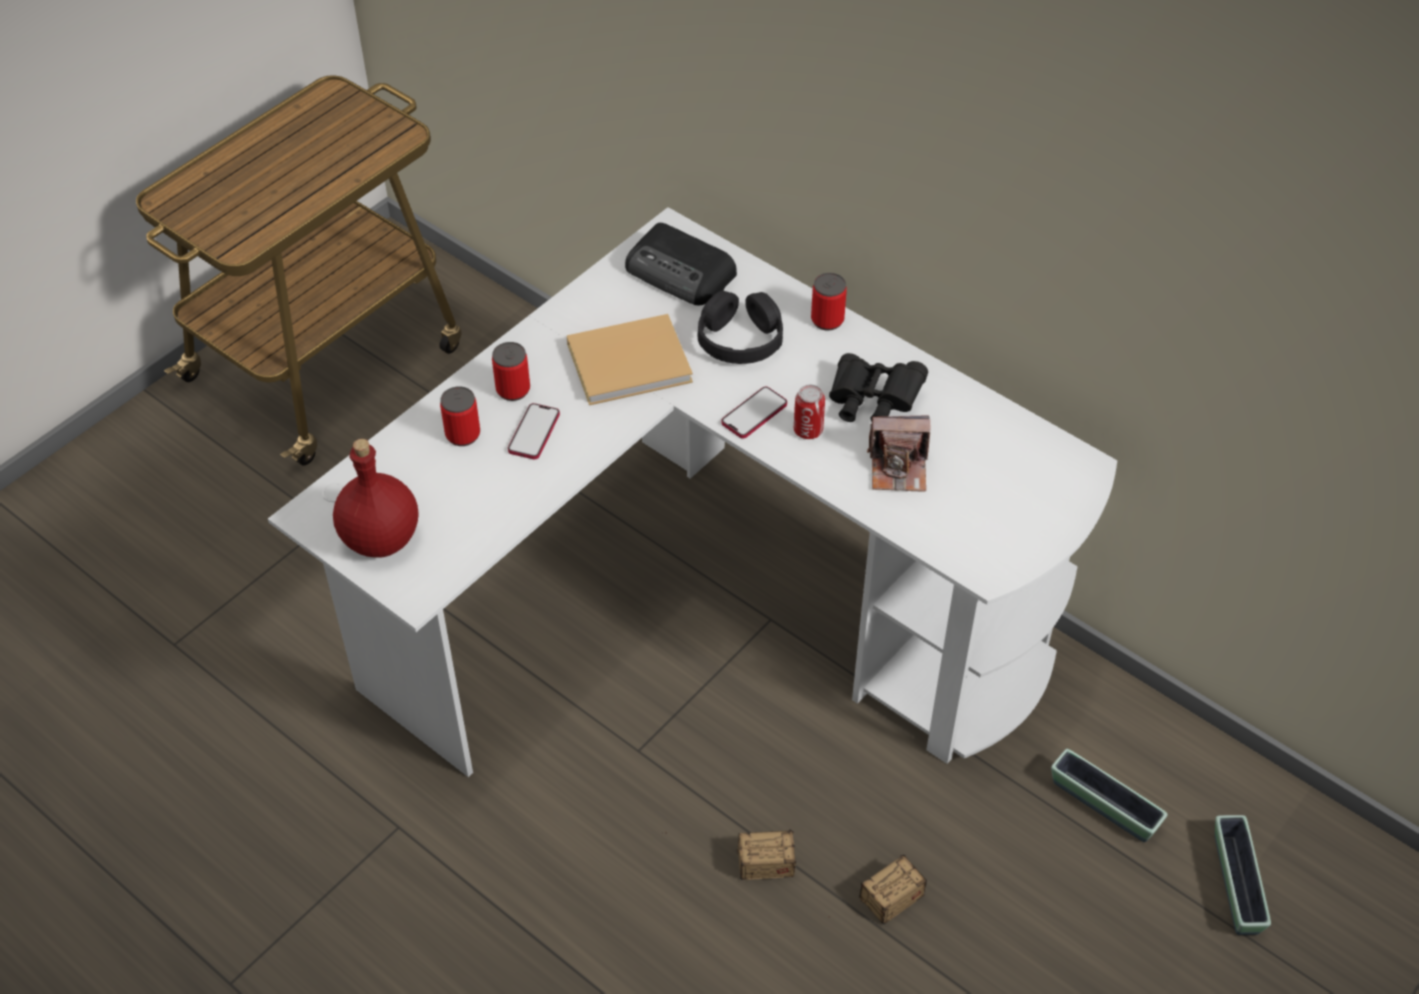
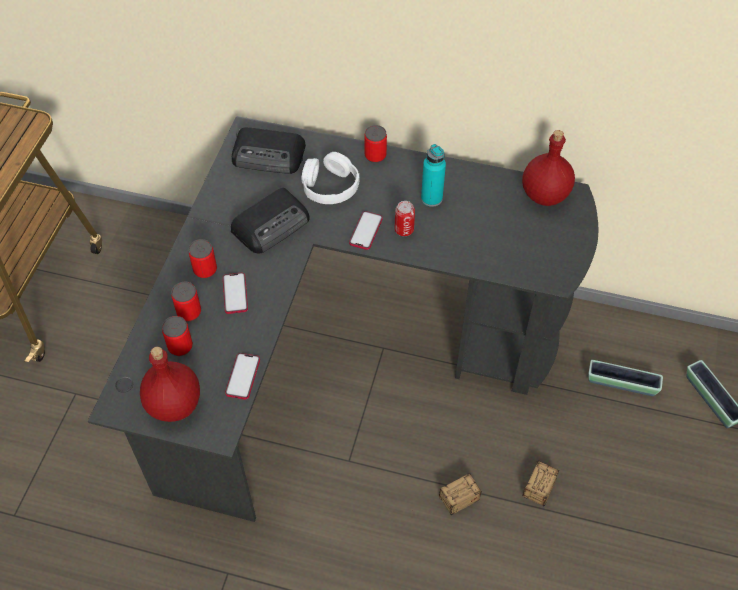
camera: 25 degrees left, 5 degrees up
white desk [268,207,1117,777] -> black desk [88,116,598,522]
beige book [567,314,693,405] -> radio [230,188,310,254]
black headphones [697,291,783,364] -> white headphones [302,152,360,204]
black binoculars [829,353,928,422] -> turquoise bottle [421,144,446,207]
camera [867,416,930,492] -> none
none -> can [162,316,193,356]
none -> phone [225,353,260,400]
none -> red bottle [522,130,575,206]

